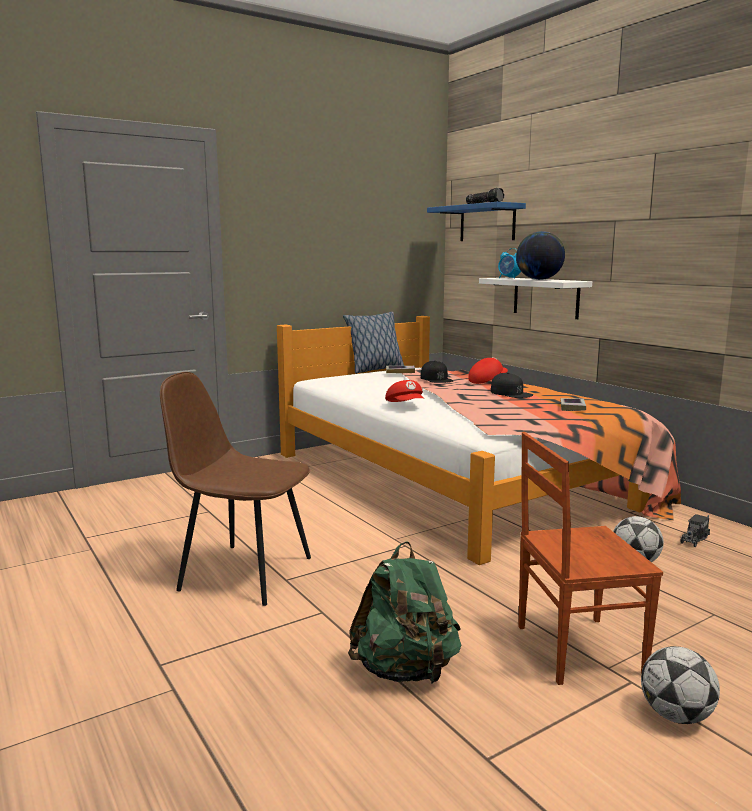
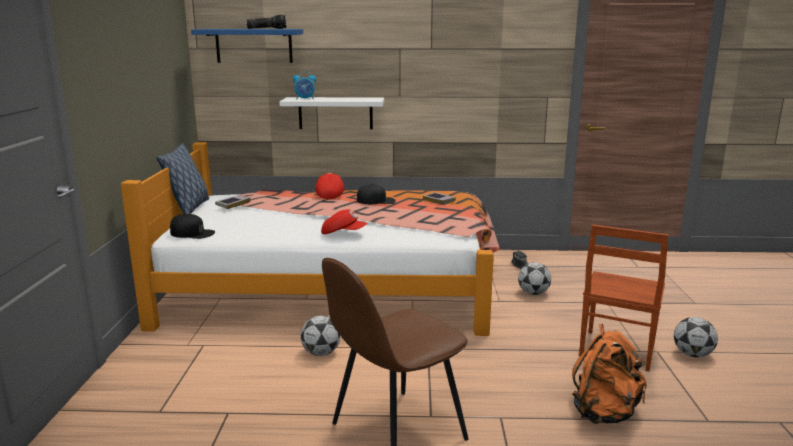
camera: 55 degrees left, 5 degrees up
green backpack [348,541,461,684] -> orange backpack [572,324,647,424]
black cap [421,361,454,383] -> black cap moved to [170,214,215,239]
globe [516,231,565,280] -> none
none -> football [301,316,341,356]

